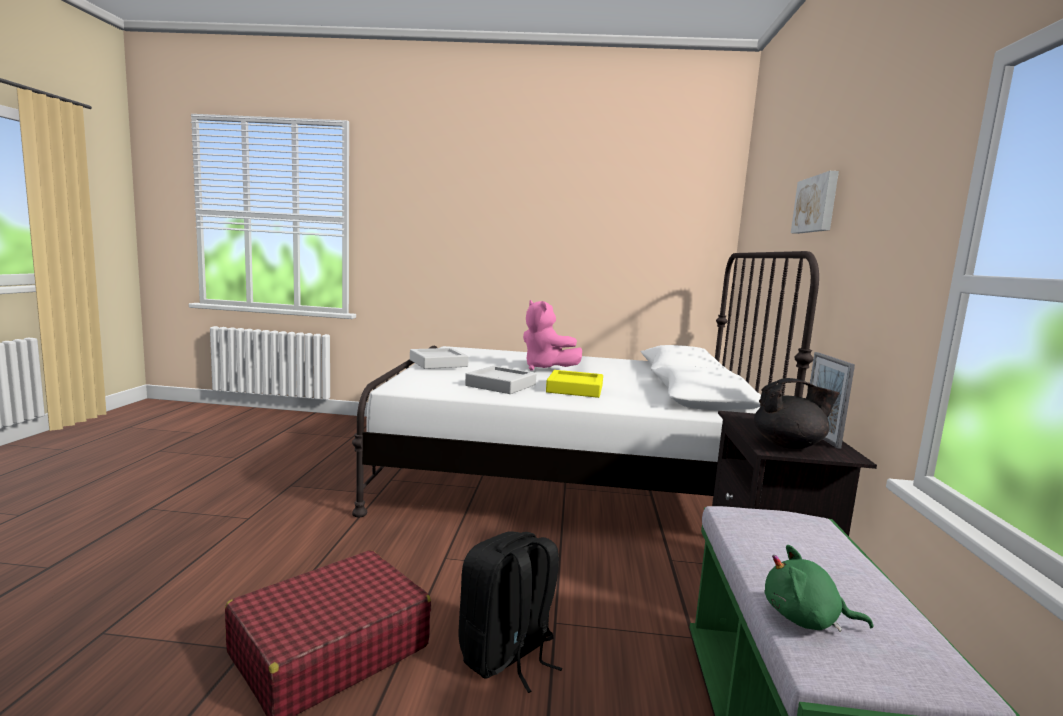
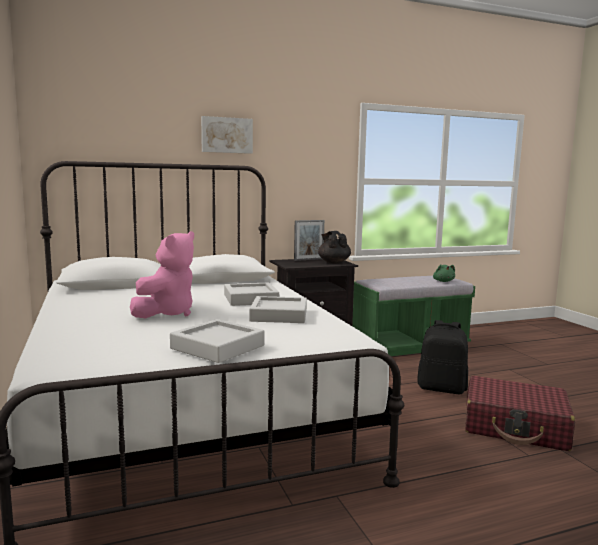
camera: 115 degrees left, 0 degrees up
yellow tray [546,370,603,398] -> grey tray [224,283,279,306]

